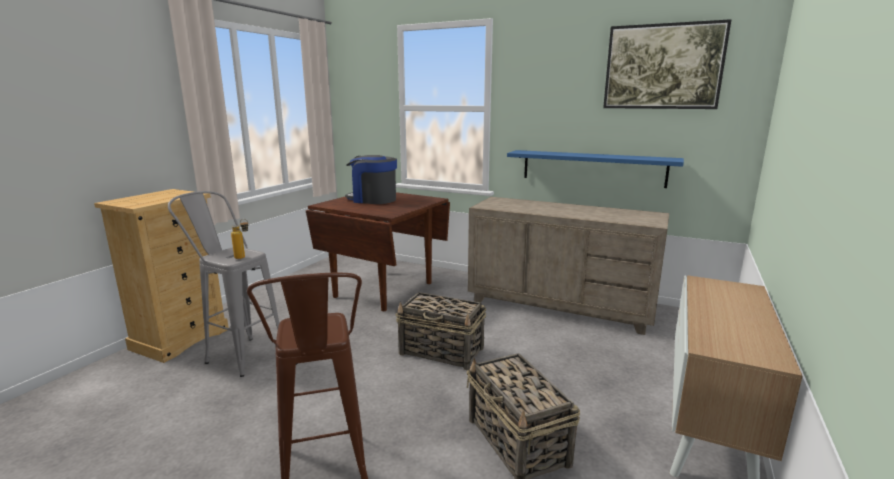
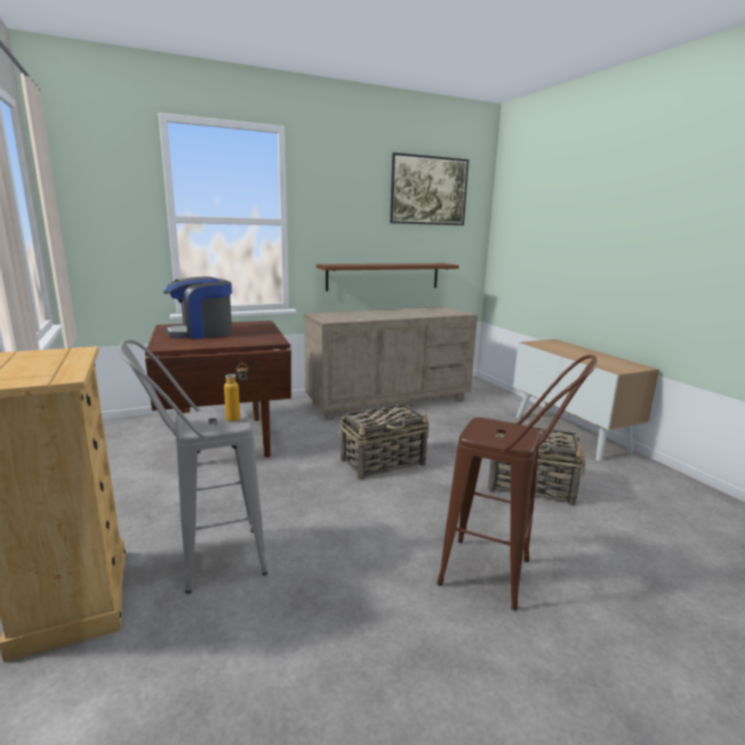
camera: 50 degrees left, 0 degrees up
blue shelf [507,150,684,188] -> brown shelf [316,263,459,291]

